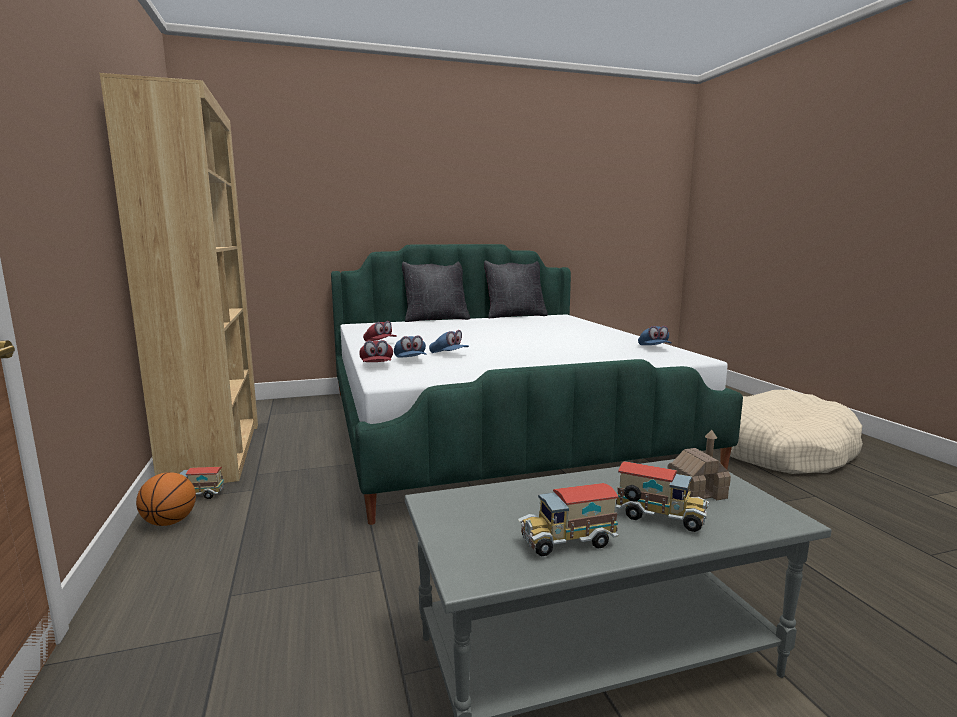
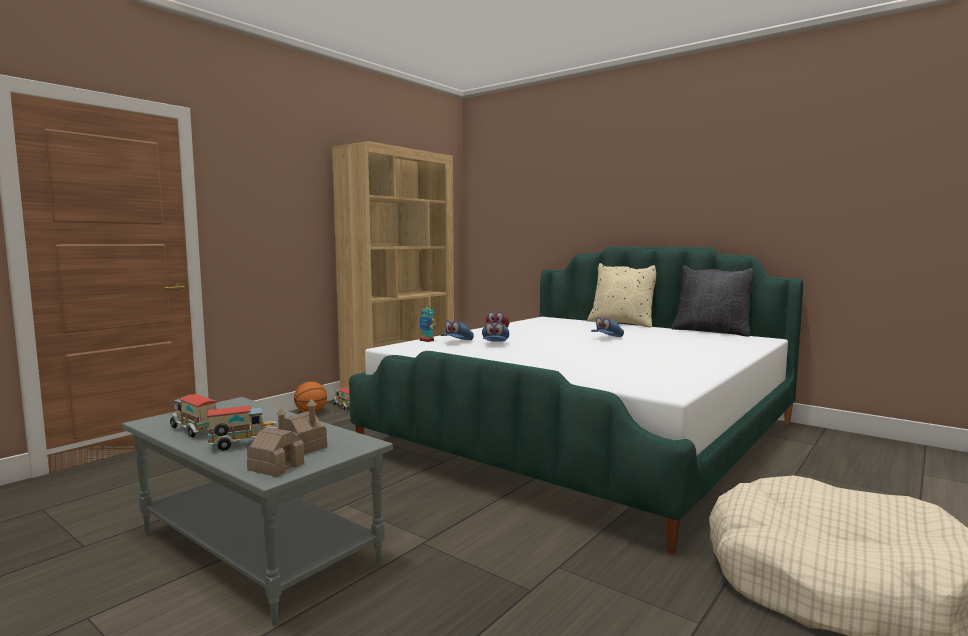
camera: 55 degrees right, 5 degrees down
red cap [359,340,393,362] -> toy robot [420,307,436,342]
black pillow [402,262,470,322] -> beige pillow [587,263,656,327]
toy truck [616,461,709,532] -> toy truck turned 105 degrees counterclockwise [207,405,277,451]
blue cap [638,326,672,345] -> blue cap moved to [591,317,624,337]
none -> toy house [247,407,304,477]

